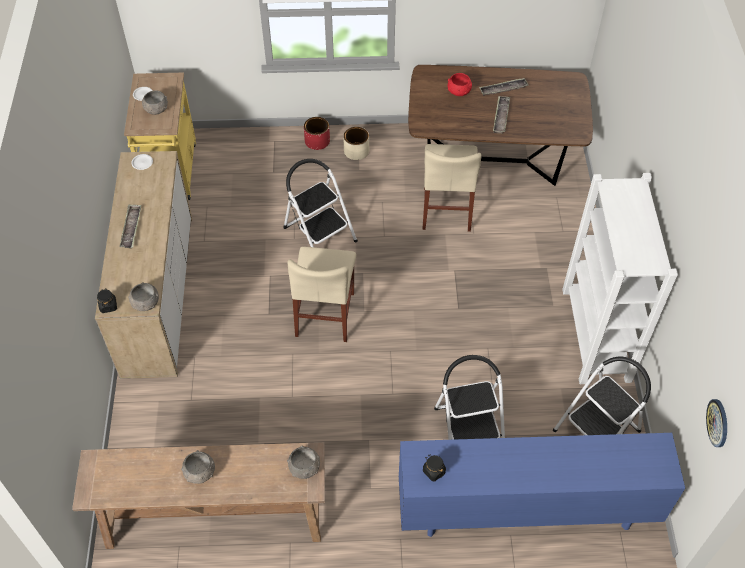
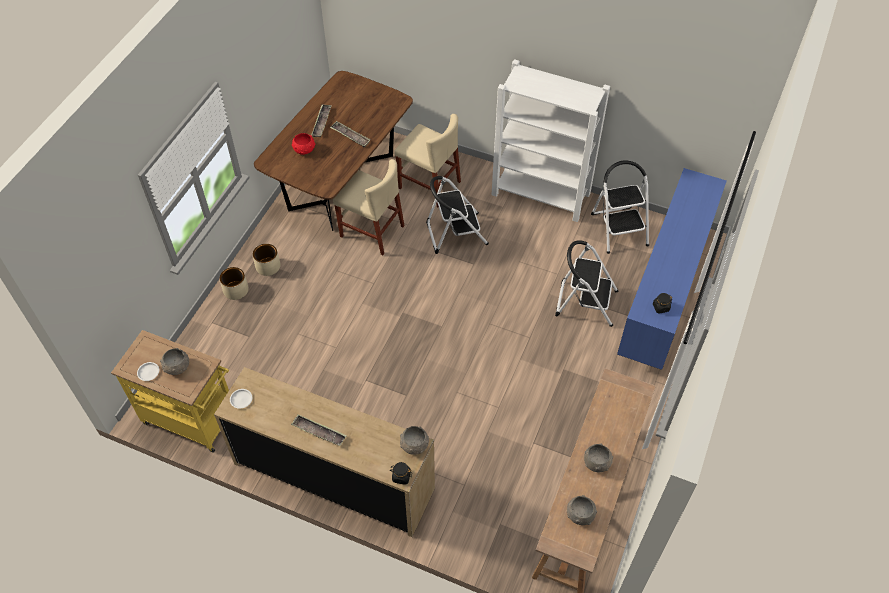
camera: 65 degrees left, 0 degrees up
step ladder [283,159,358,247] -> step ladder moved to [426,176,489,254]
grey bowl [287,445,320,479] -> grey bowl moved to [567,495,597,525]
beige chair [288,247,356,342] -> beige chair moved to [394,114,461,208]
red planter [304,117,330,150] -> beige planter [219,267,249,300]
wall clock [706,399,727,447] -> none

